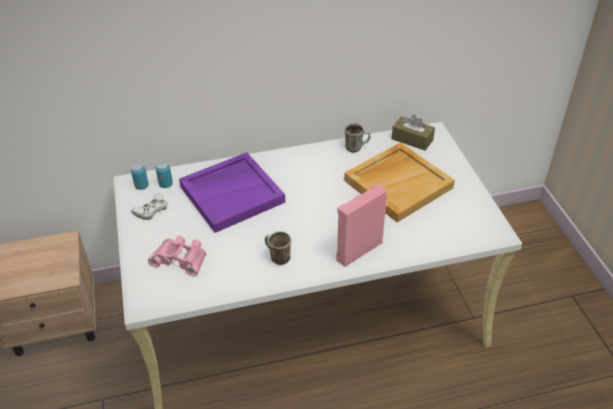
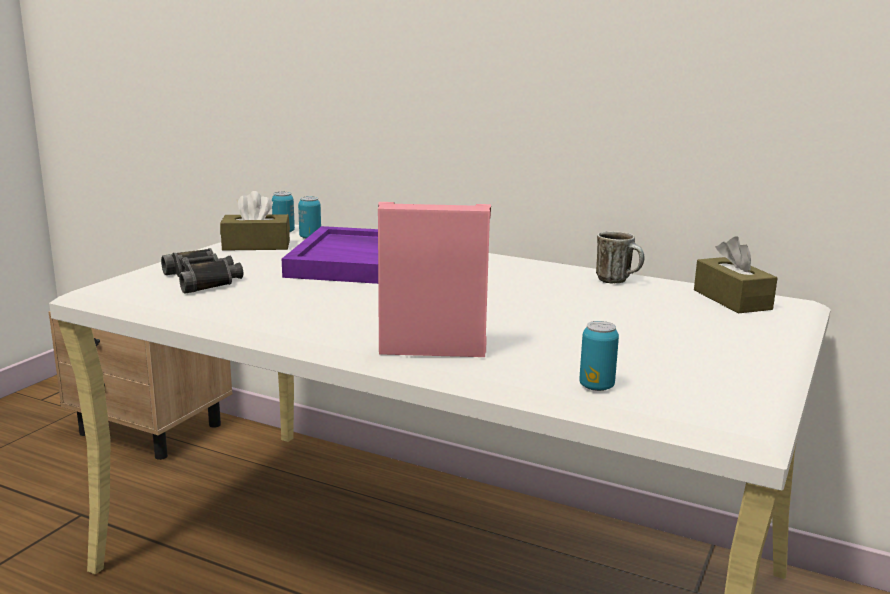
camera: 40 degrees right, 25 degrees down
white game controller [131,193,167,220] -> brown tissue box [220,191,290,251]
pink binoculars [148,236,206,276] -> black binoculars [161,248,243,293]
mug [265,231,291,265] -> none
beige tray [344,142,455,222] -> none
none -> can [579,321,619,391]

